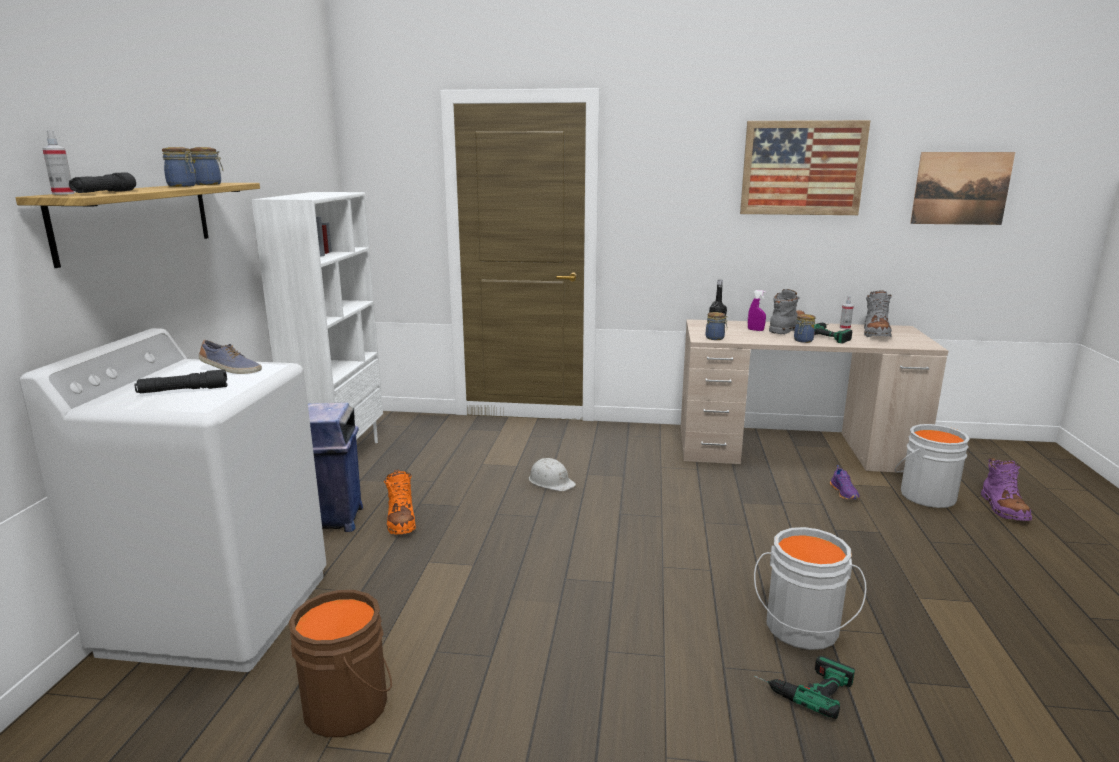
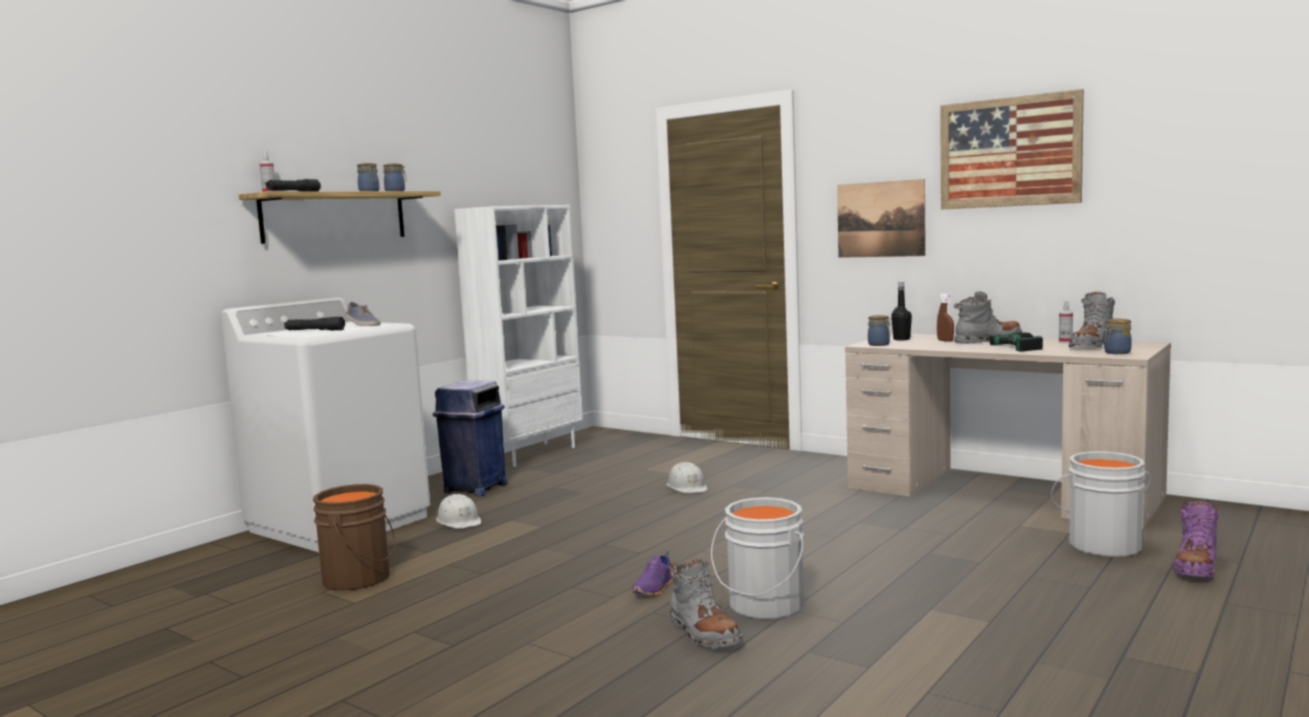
camera: 30 degrees right, 10 degrees down
orange boot [384,469,416,535] -> none
purple spray bottle [748,290,766,331] -> brown spray bottle [937,293,954,342]
power drill [754,656,855,719] -> grey boot [669,559,743,649]
jar [794,314,815,343] -> jar moved to [1104,319,1132,354]
purple shoe [830,465,860,500] -> purple shoe moved to [632,551,673,596]
picture [910,152,1015,225] -> picture moved to [837,179,926,258]
none -> white hard hat [436,494,481,529]

